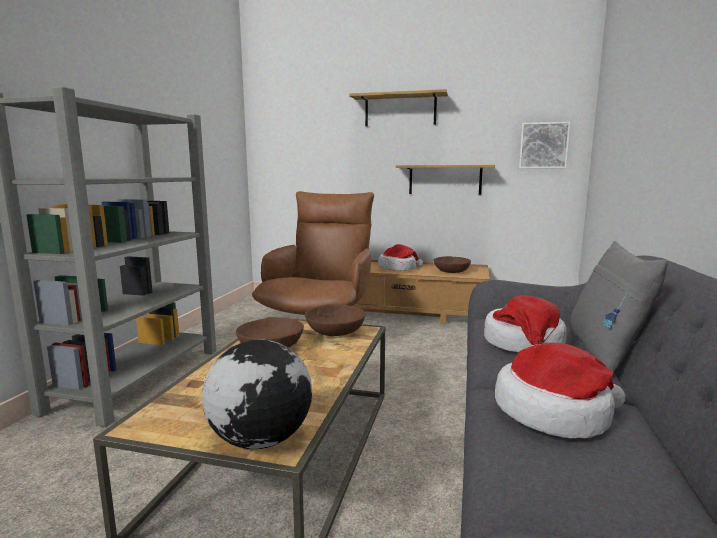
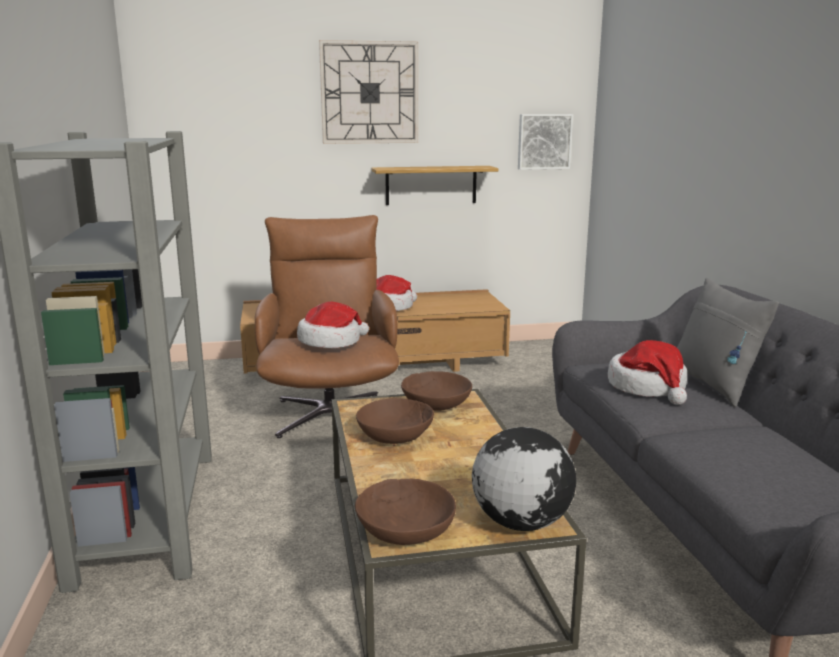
camera: 25 degrees left, 5 degrees up
shelf [349,89,448,126] -> wall clock [319,40,418,144]
brown bowl [433,256,471,273] -> brown bowl moved to [355,478,456,545]
hat [495,342,626,438] -> hat moved to [297,302,369,348]

